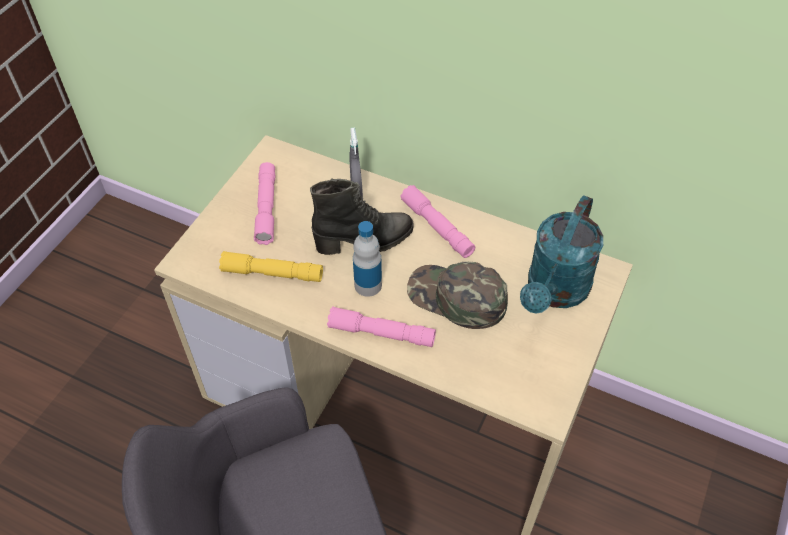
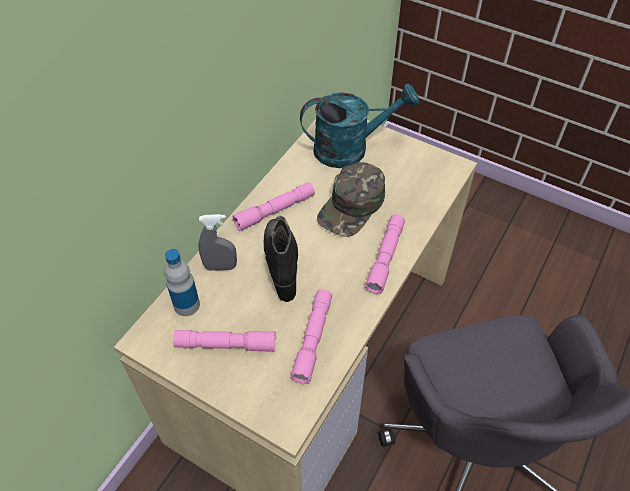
camera: 85 degrees left, 0 degrees up
yellow flashlight [219,251,323,282] -> pink flashlight [290,289,332,384]
bottle [353,221,382,297] -> bottle moved to [165,249,200,316]
turquoise watering can [520,195,603,313] -> turquoise watering can turned 45 degrees counterclockwise [300,84,419,168]

